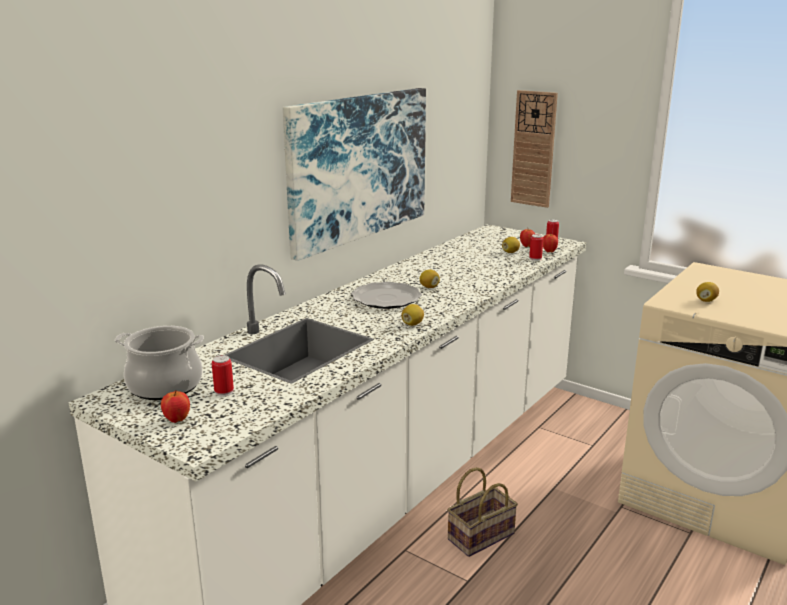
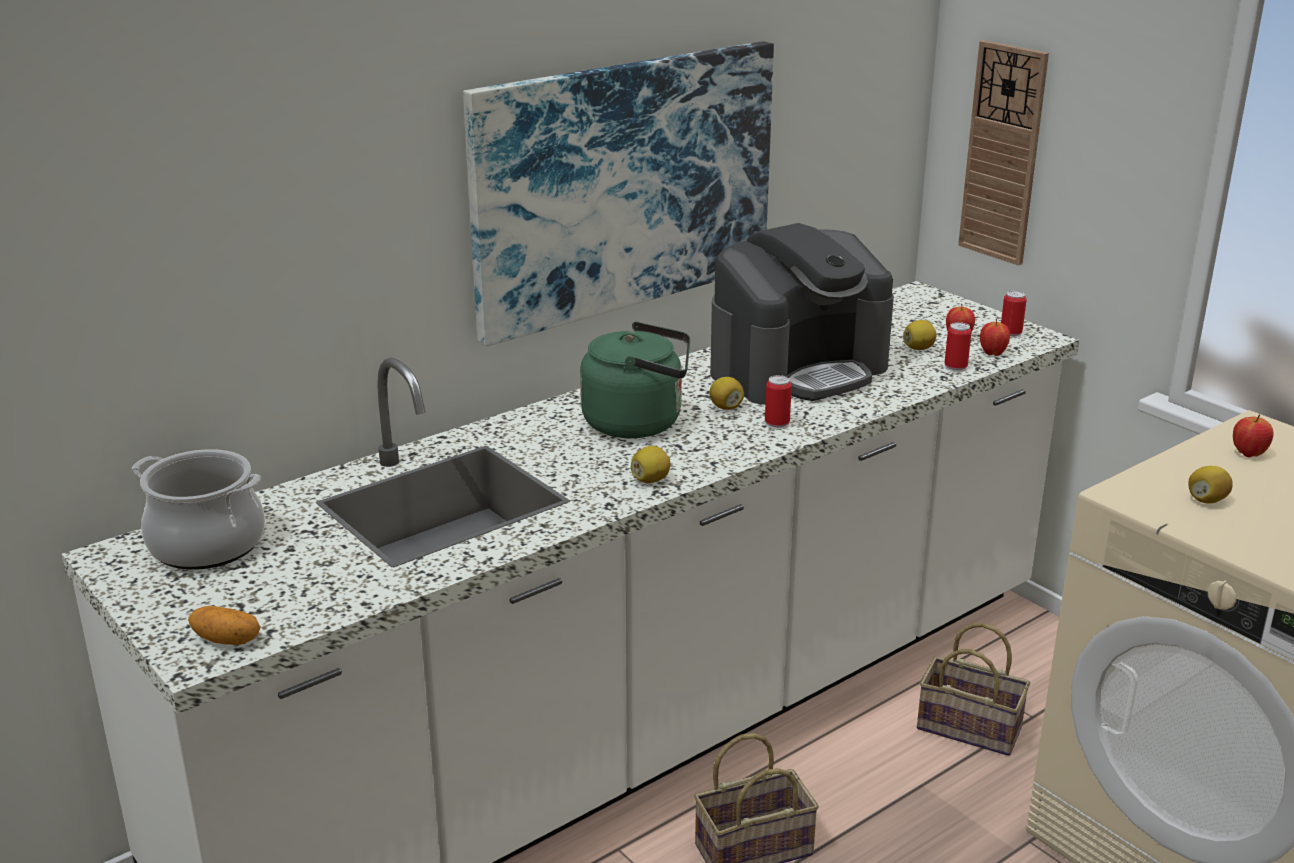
camera: 15 degrees right, 5 degrees up
apple [161,390,190,423] -> apple moved to [1233,414,1274,457]
can [212,355,234,397] -> can moved to [765,375,792,429]
plate [351,282,422,309] -> green kettle [580,322,690,438]
none -> potato [188,606,261,645]
none -> coffee machine [710,223,894,405]
none -> basket [917,622,1030,756]

